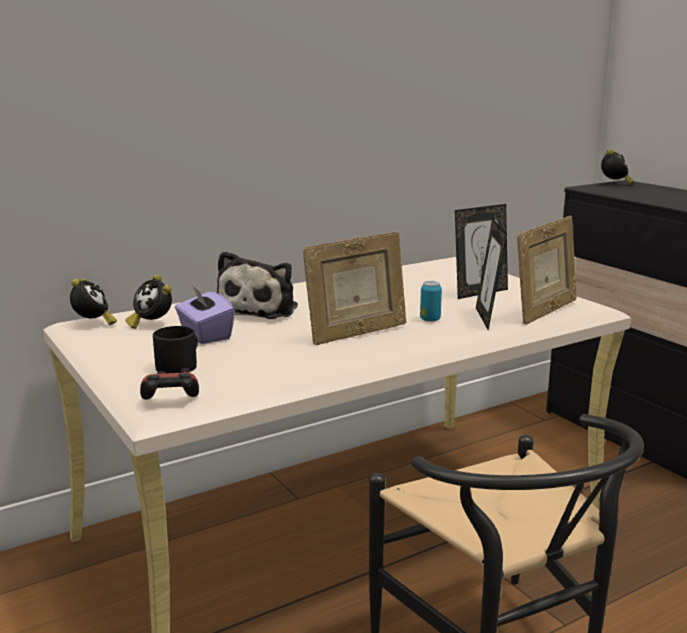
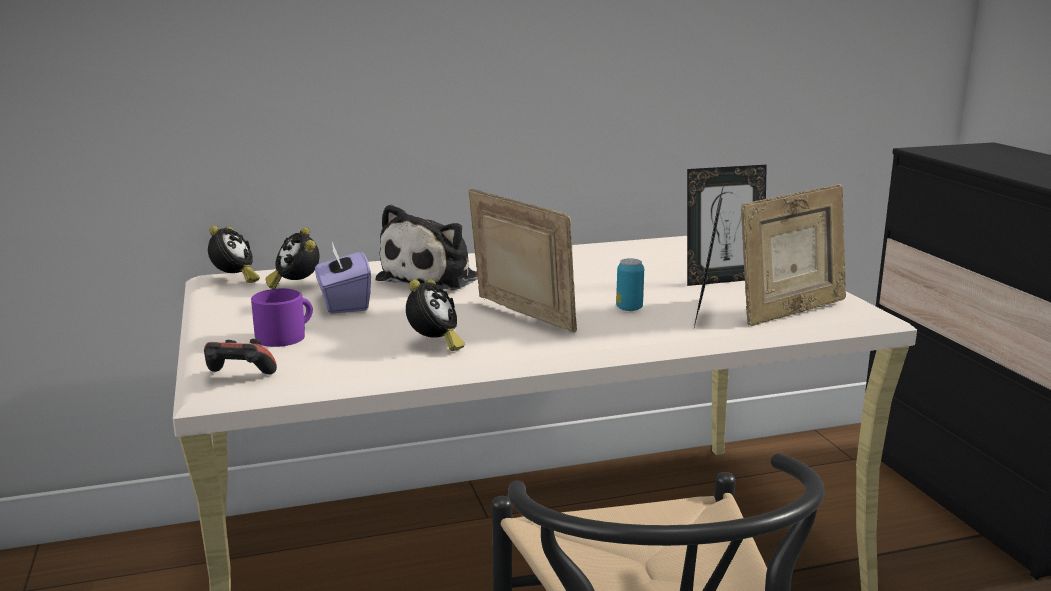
camera: 15 degrees right, 0 degrees up
black mug [153,326,198,374] -> purple mug [251,289,313,347]
picture frame [303,231,406,345] -> picture frame turned 120 degrees counterclockwise [468,188,577,333]
alarm clock [601,149,634,185] -> alarm clock moved to [406,279,465,351]

